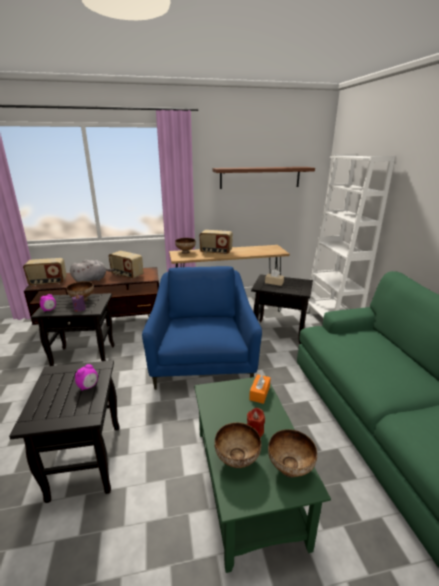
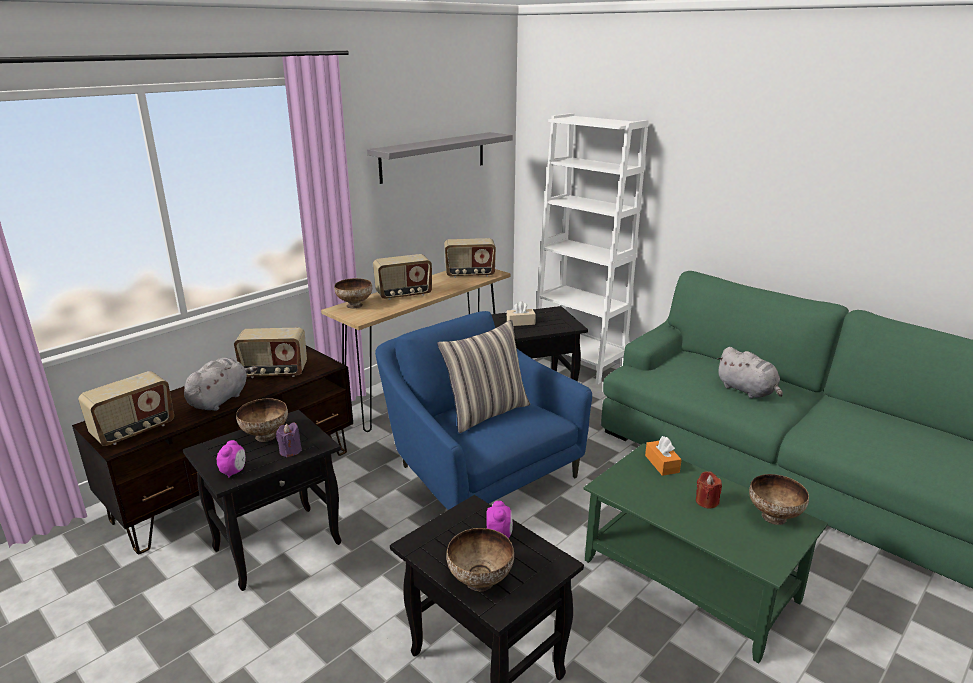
camera: 35 degrees left, 0 degrees up
brown shelf [213,167,315,189] -> grey shelf [367,132,513,184]
bowl [214,422,262,468] -> bowl moved to [446,528,514,591]
none -> pillow [437,320,530,433]
none -> radio [444,238,496,278]
none -> grey plush toy [716,347,783,398]

